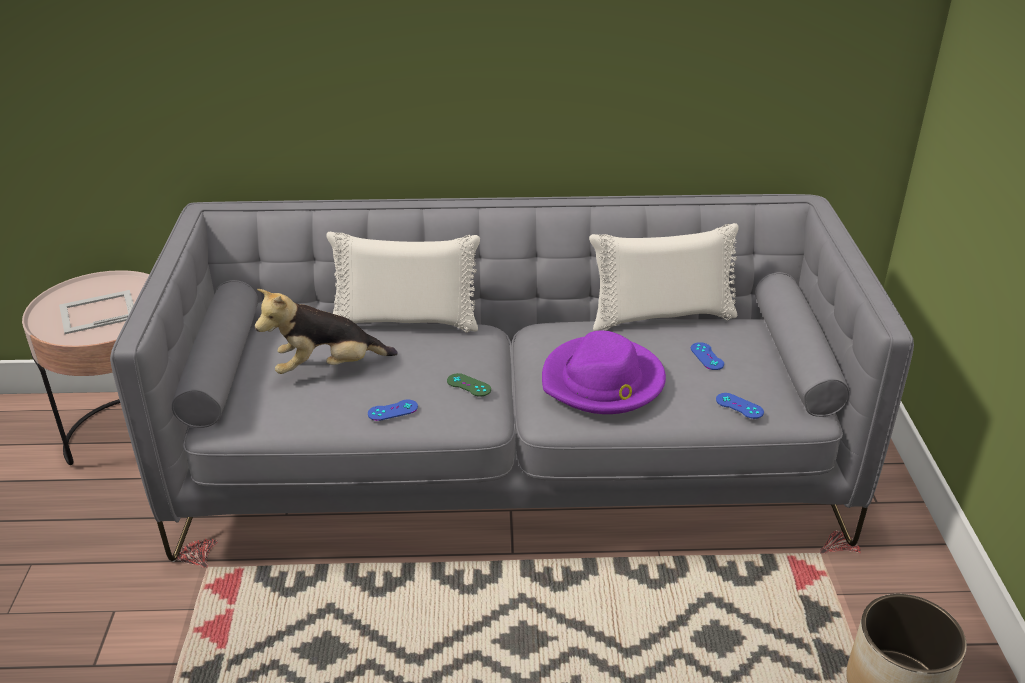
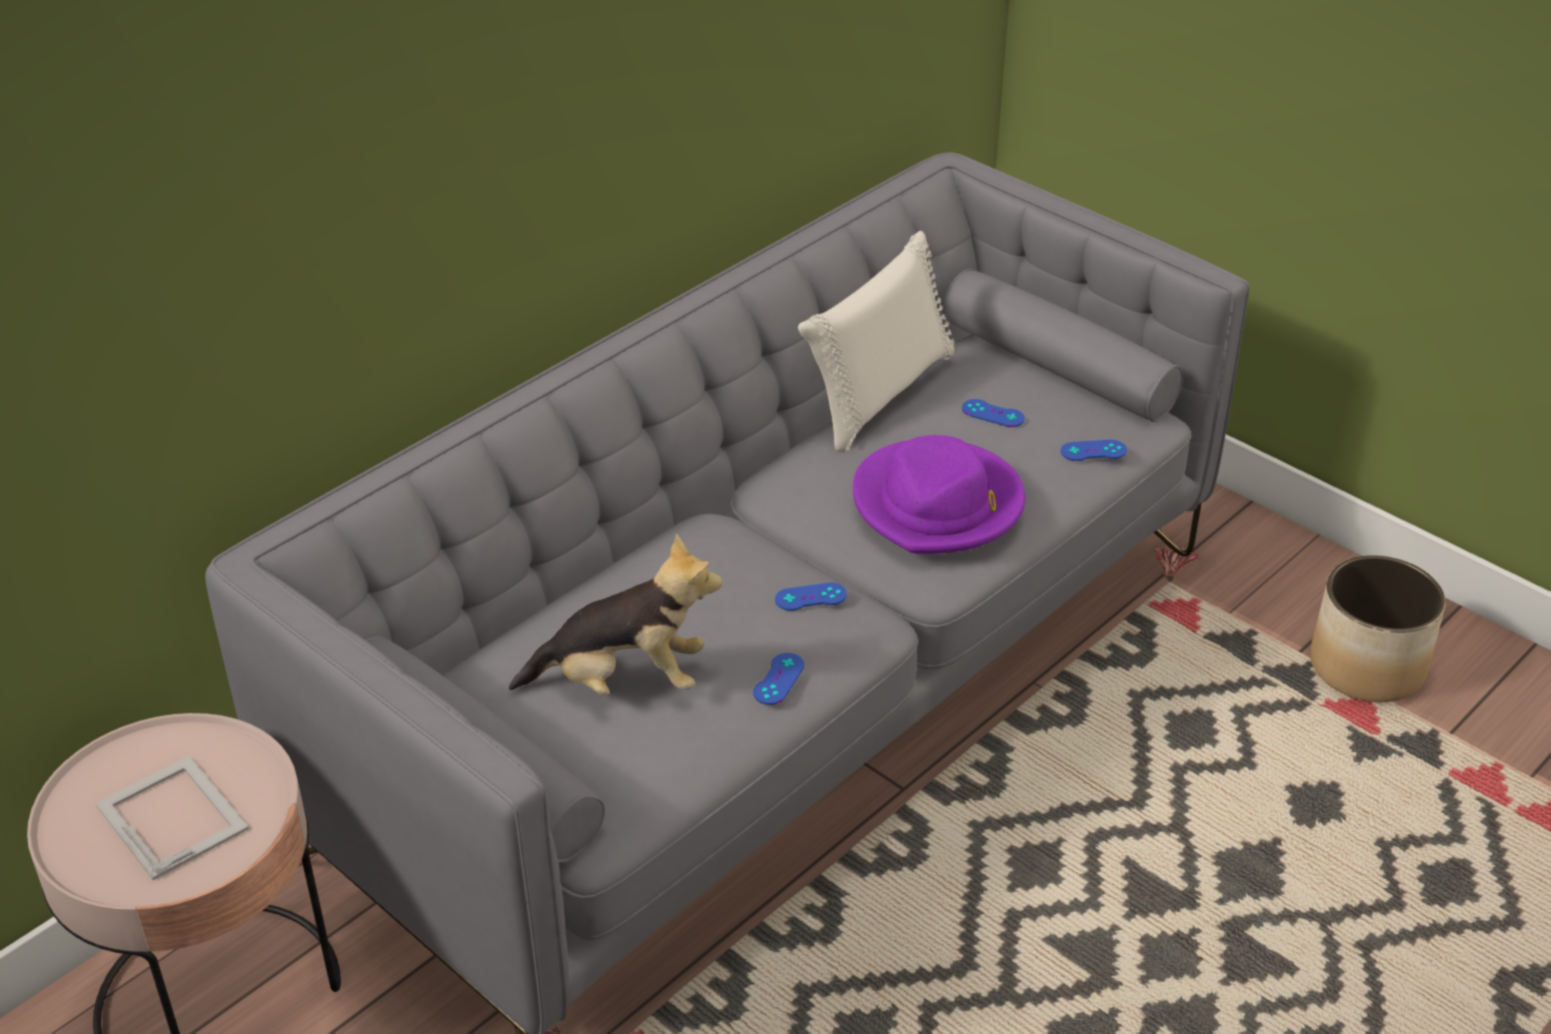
camera: 45 degrees left, 5 degrees up
picture frame [59,290,134,334] -> picture frame turned 120 degrees clockwise [95,756,249,880]
plush toy [255,289,398,374] -> plush toy turned 120 degrees counterclockwise [509,533,722,696]
white pillow [326,232,480,333] -> none
green game controller [447,373,491,397] -> blue game controller [775,583,847,611]

